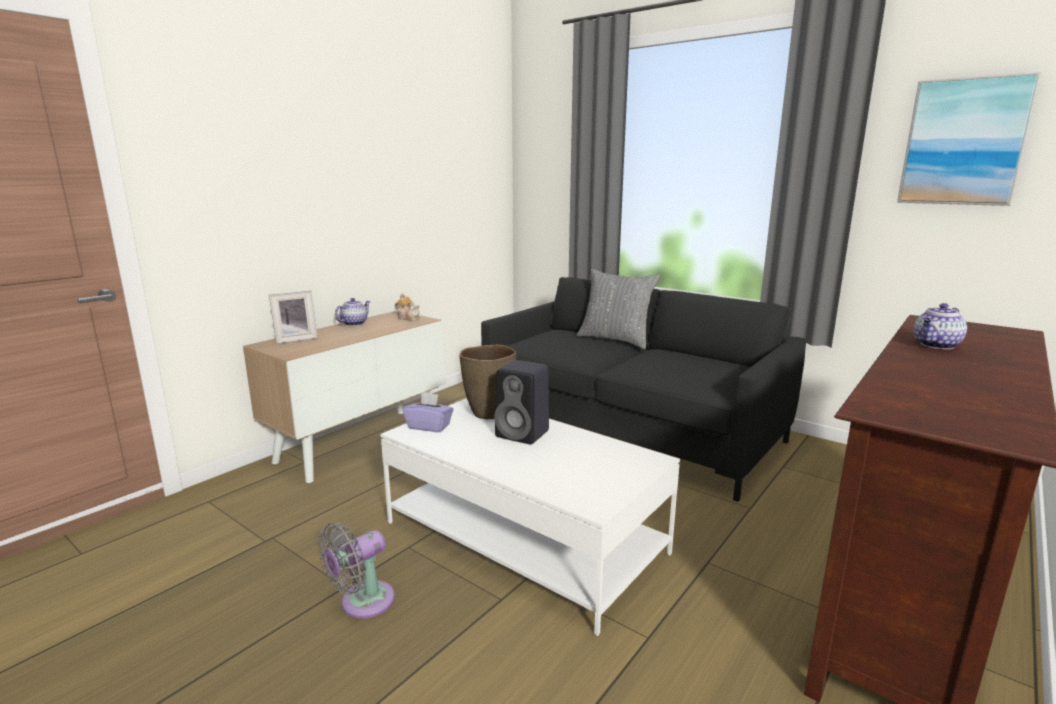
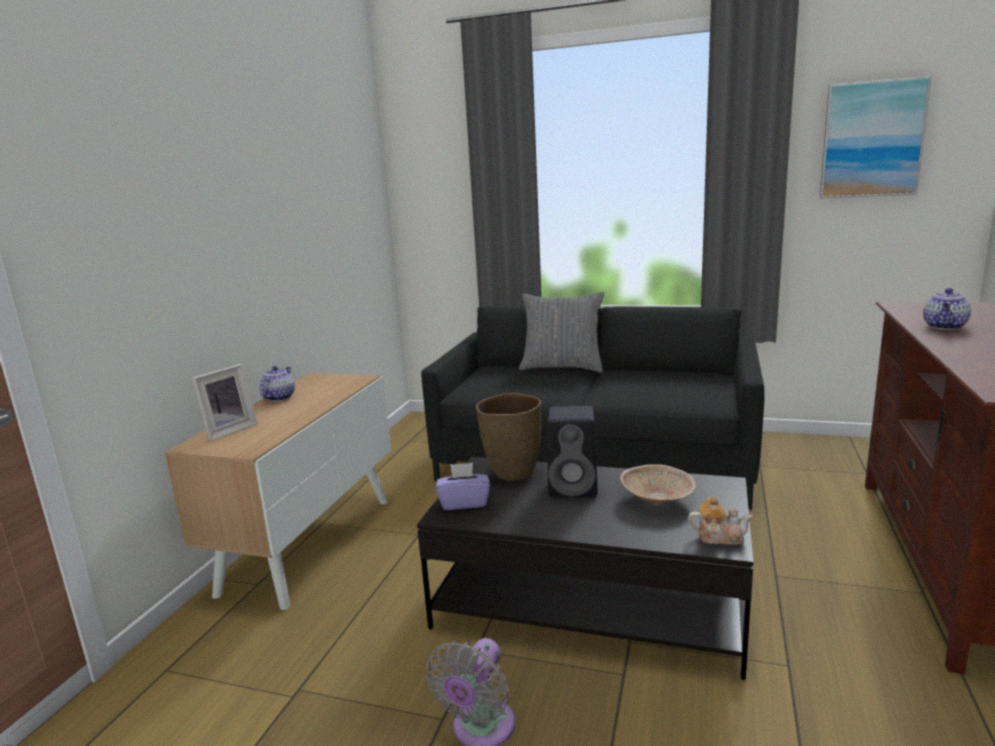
camera: 20 degrees left, 0 degrees up
white coffee table [380,398,680,636] -> black coffee table [417,457,754,680]
teapot [395,293,420,321] -> teapot moved to [688,497,752,545]
none -> beige bowl [620,464,696,504]

